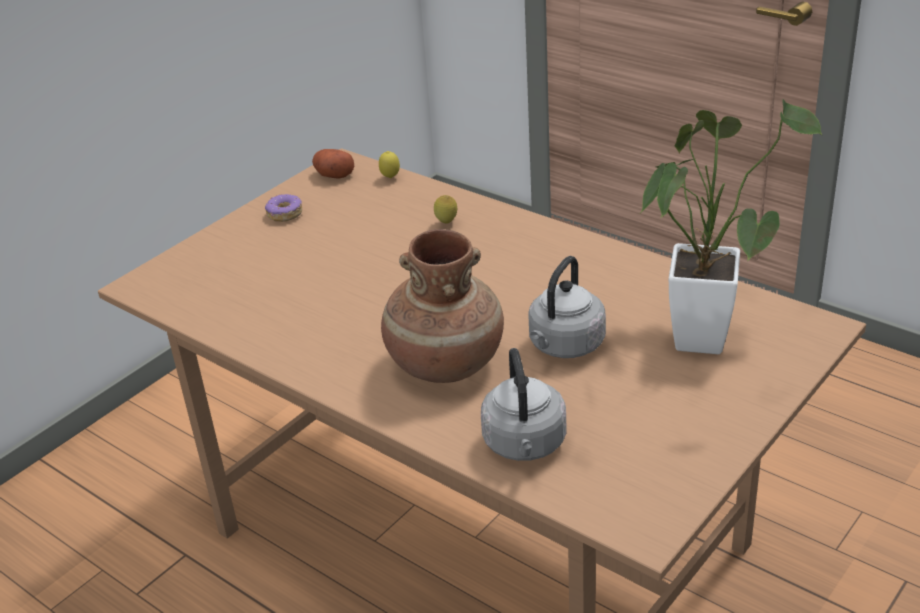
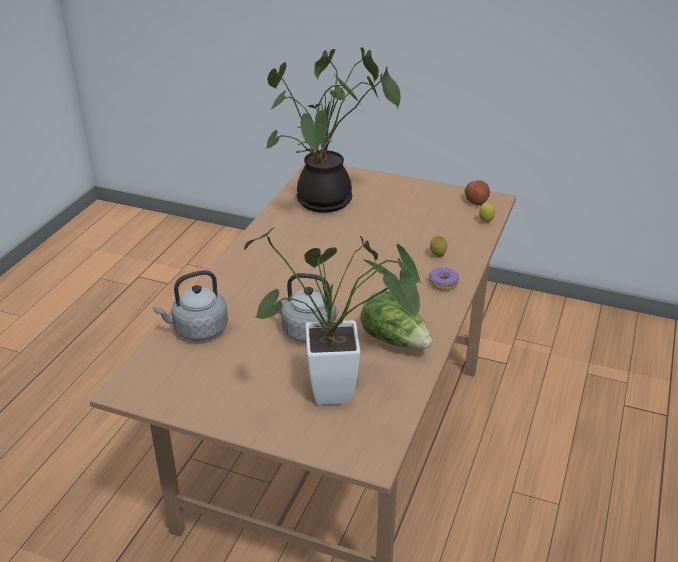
camera: 70 degrees right, 0 degrees up
donut [265,194,302,222] -> donut moved to [429,267,459,290]
brown vase [381,229,504,383] -> none
none -> potted plant [266,47,401,213]
none -> lettuce [360,291,433,349]

